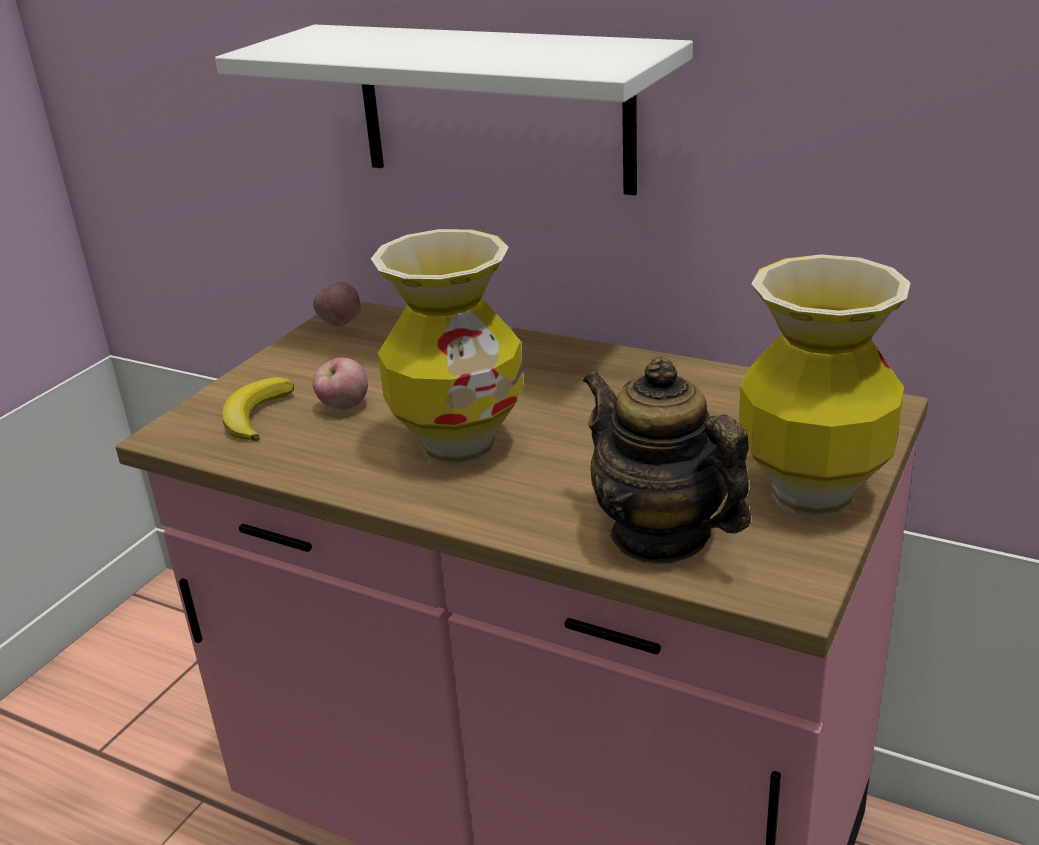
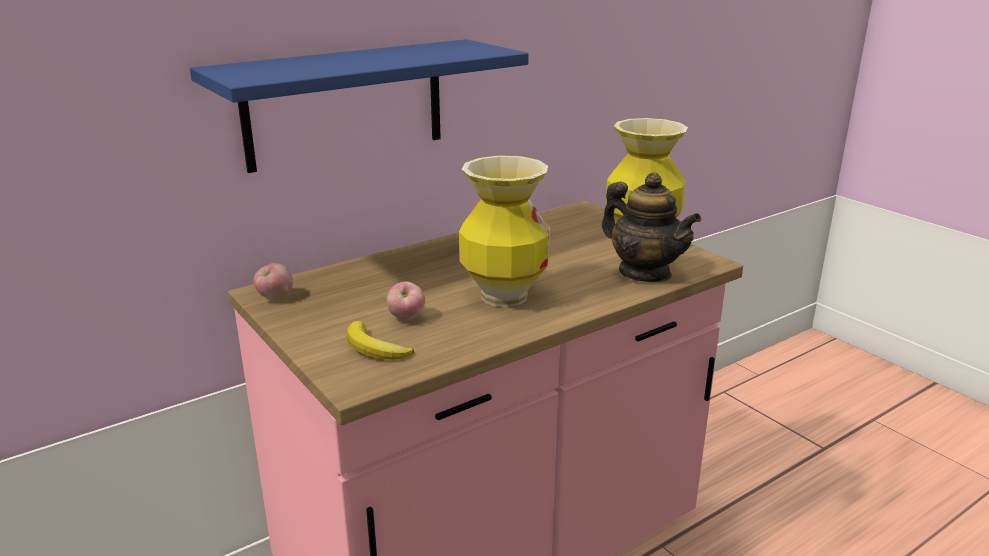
camera: 65 degrees left, 5 degrees down
white shelf [215,24,693,196] -> blue shelf [190,39,529,173]
teapot [583,356,751,564] -> teapot turned 120 degrees counterclockwise [602,173,701,282]

